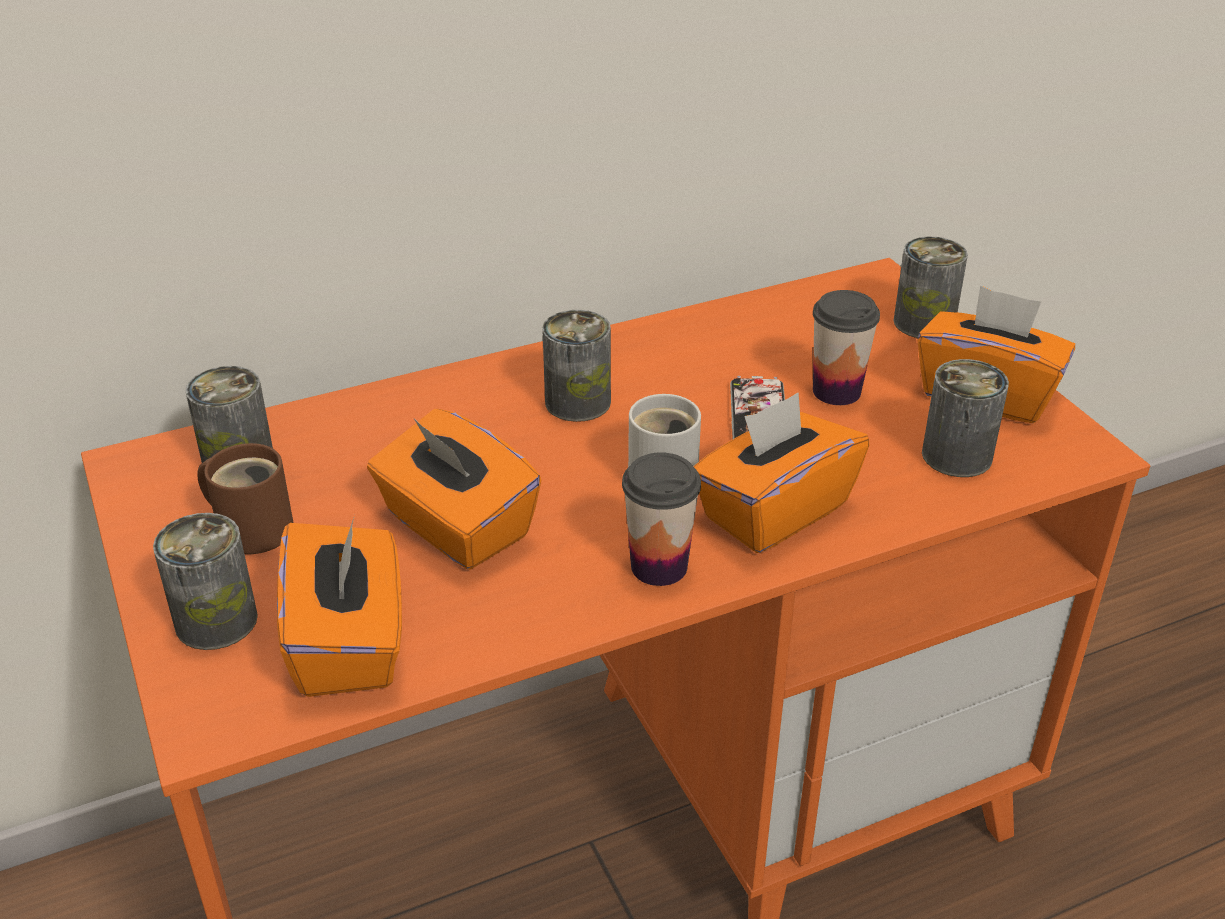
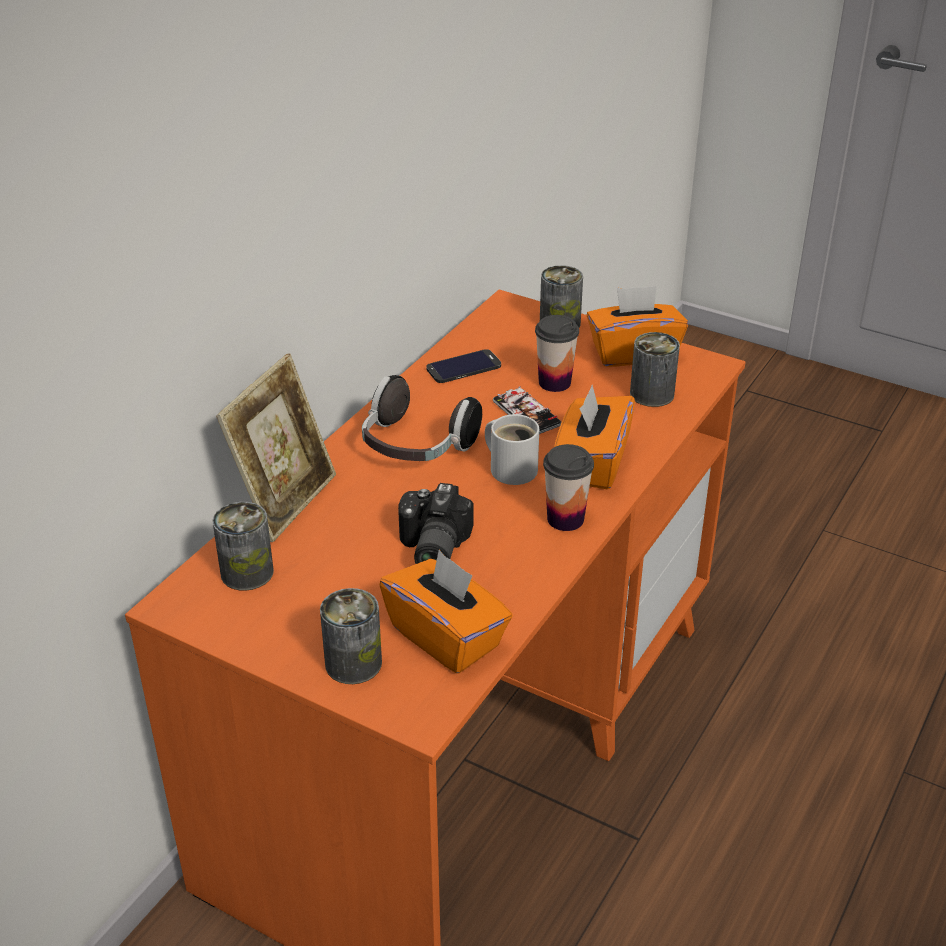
camera: 35 degrees left, 0 degrees up
brown mug [197,443,293,554] -> none
orange tissue box [367,409,542,570] -> camera [398,483,473,564]
can [542,310,611,422] -> headphones [362,375,482,461]
none -> picture frame [216,353,336,542]
none -> phone [426,349,501,383]

